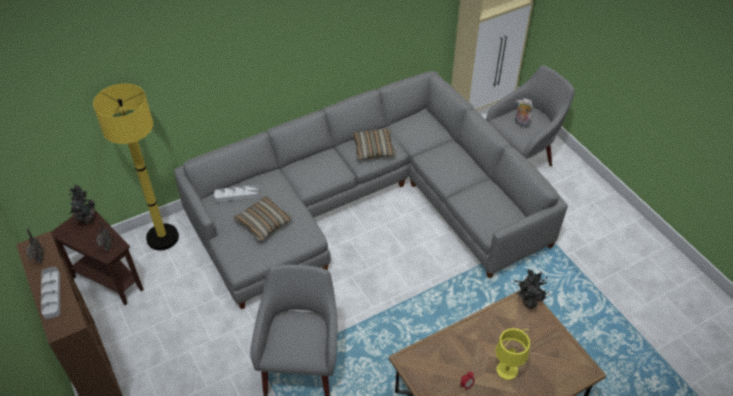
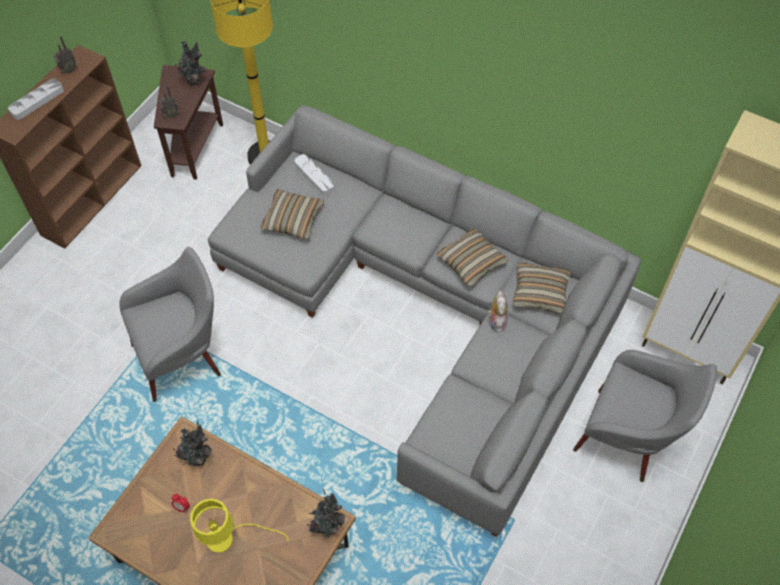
camera: 60 degrees right, 10 degrees up
plush toy [515,98,533,128] -> plush toy moved to [488,290,508,333]
none -> potted plant [173,420,212,467]
none -> pillow [513,262,571,314]

